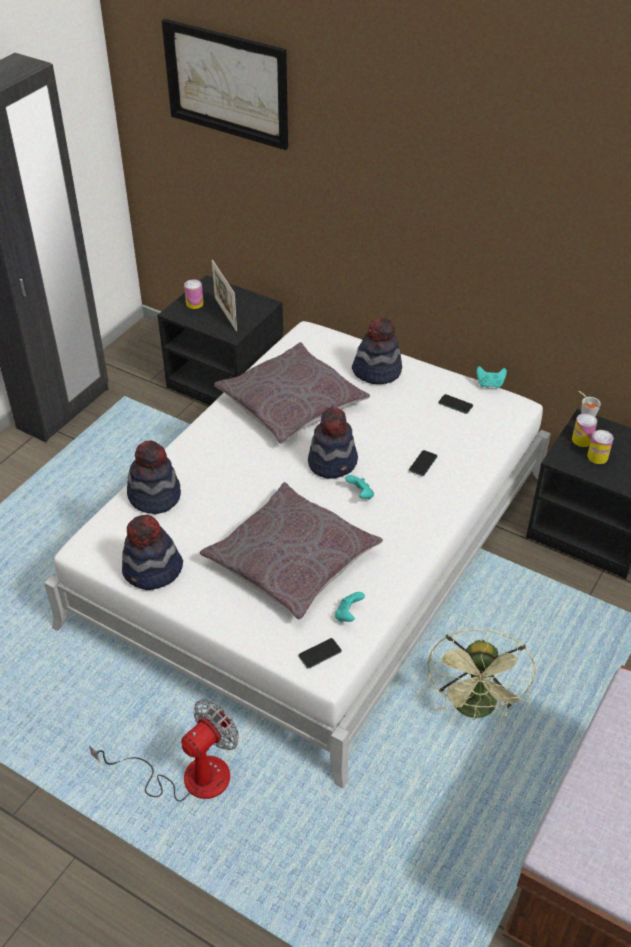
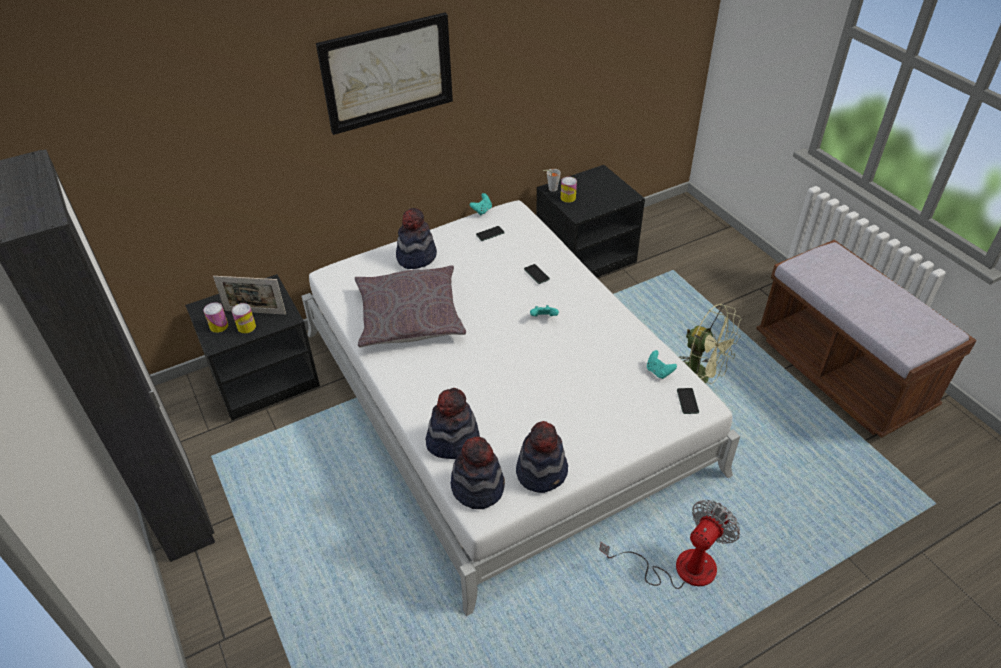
camera: 60 degrees left, 0 degrees up
fan [89,700,239,802] -> fan turned 60 degrees clockwise [600,500,740,589]
picture [162,19,288,150] -> picture moved to [316,12,453,135]
grey pillow [200,482,383,620] -> none
hat [308,407,358,479] -> hat moved to [450,437,505,509]
can [587,430,614,464] -> can moved to [232,303,256,333]

